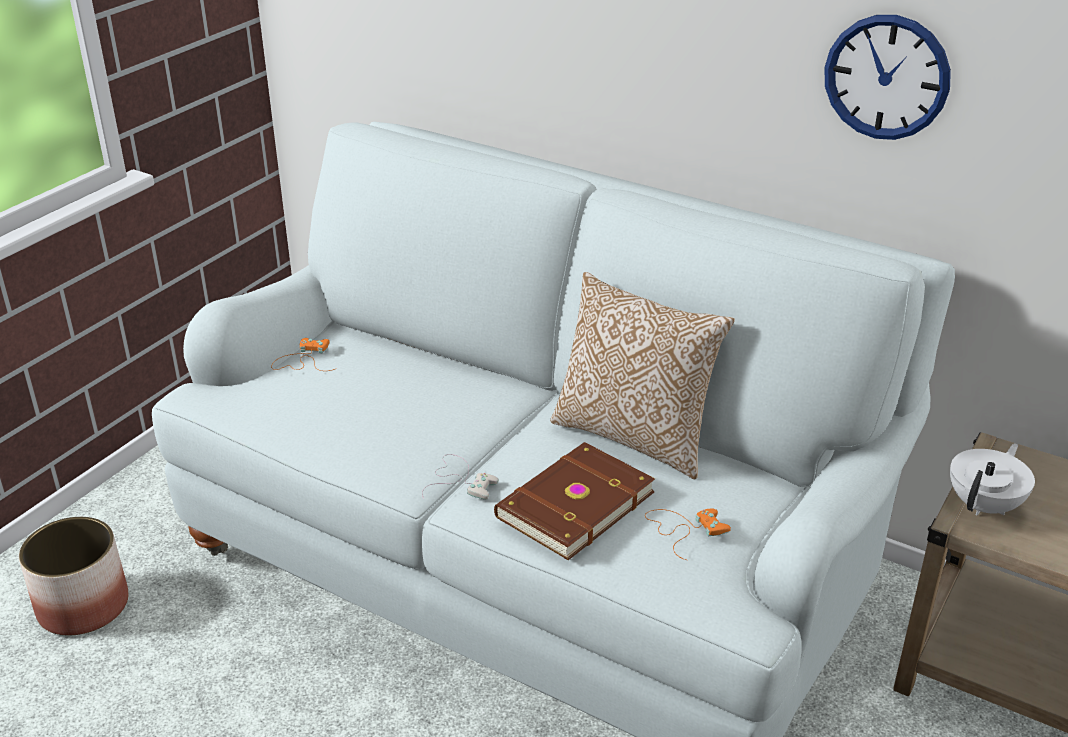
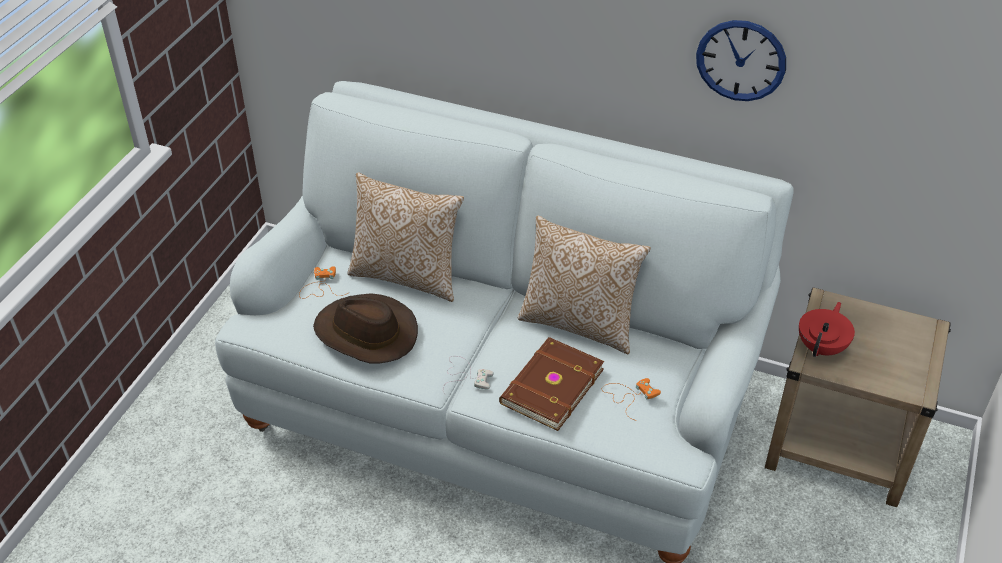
camera: 10 degrees left, 10 degrees up
planter [19,517,128,635] -> none
white teapot [950,443,1035,515] -> red teapot [799,302,855,357]
none -> brown hat [313,293,418,363]
none -> pillow [347,173,464,302]

